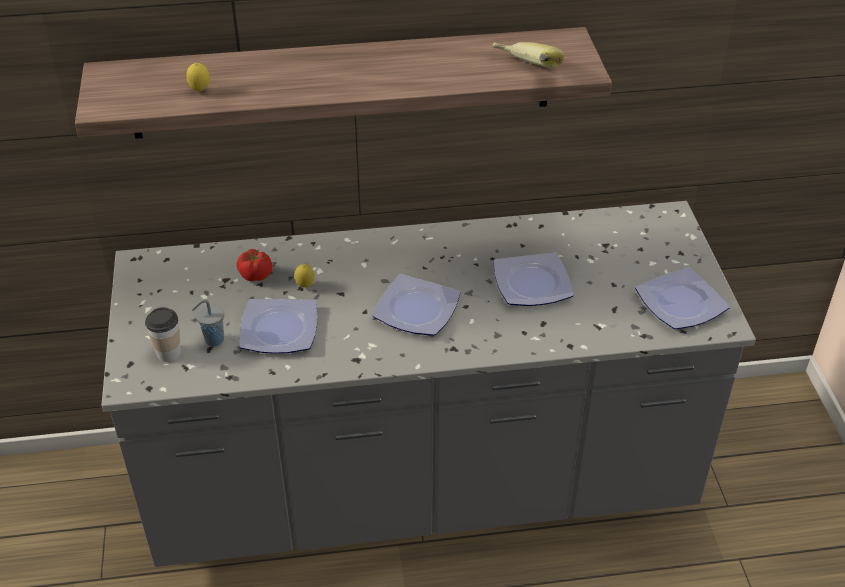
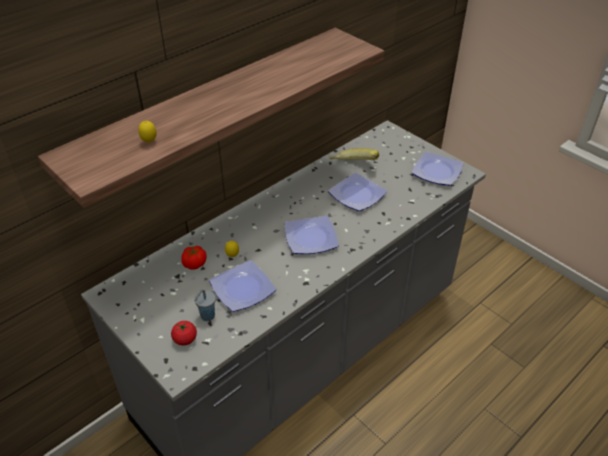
camera: 35 degrees left, 0 degrees up
cup [145,307,181,362] -> tomato [171,321,197,346]
banana [492,42,564,69] -> banana moved to [329,148,379,160]

